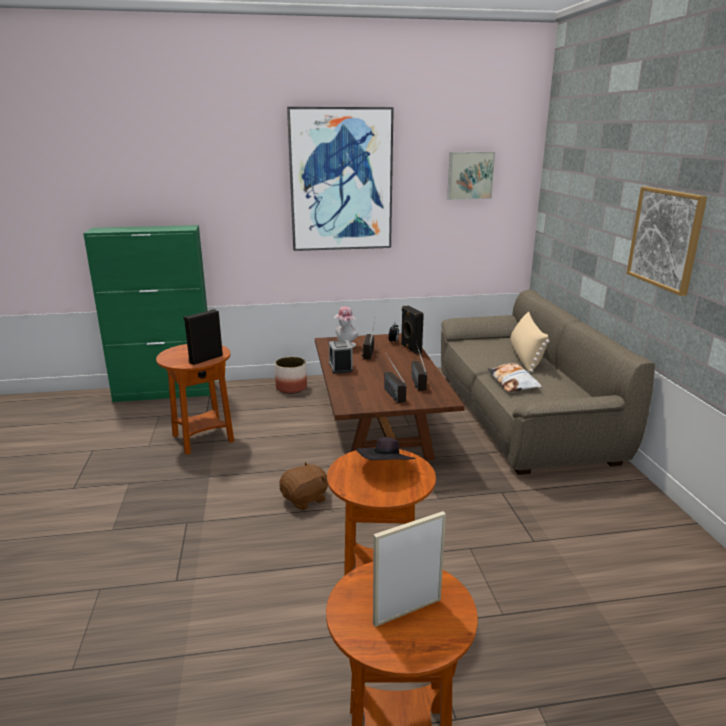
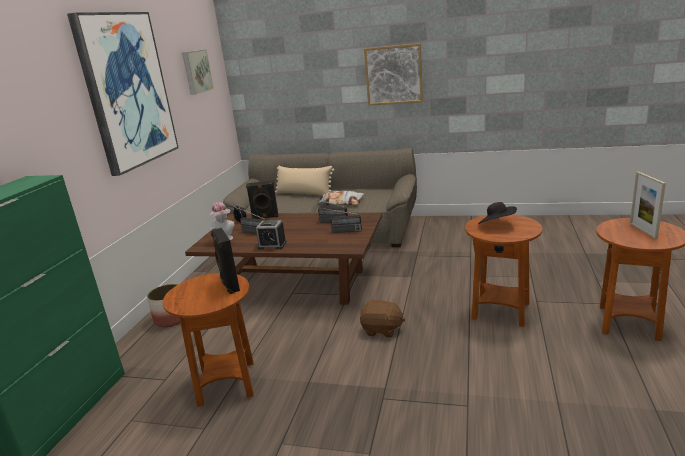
camera: 65 degrees left, 0 degrees up
brown plush toy [279,461,328,510] -> brown plush toy turned 120 degrees clockwise [360,300,405,337]

